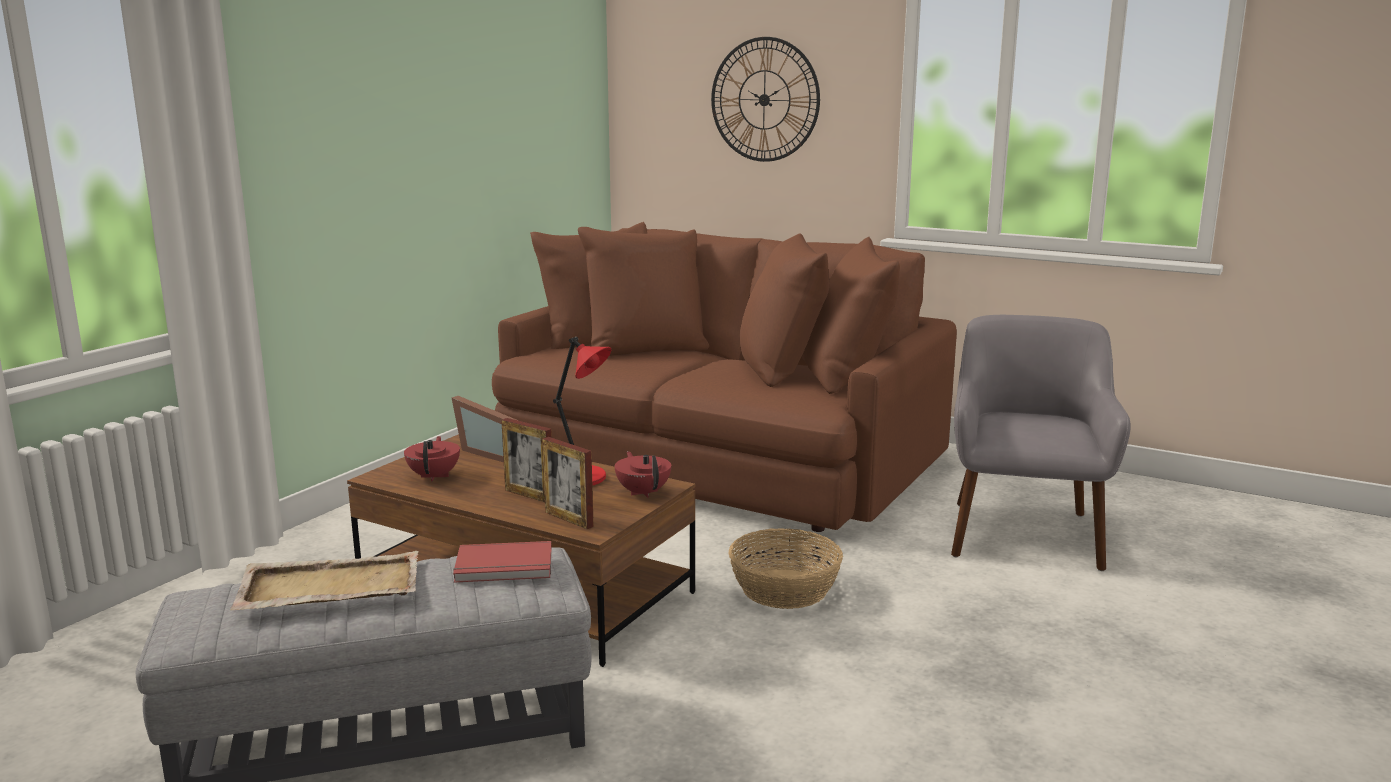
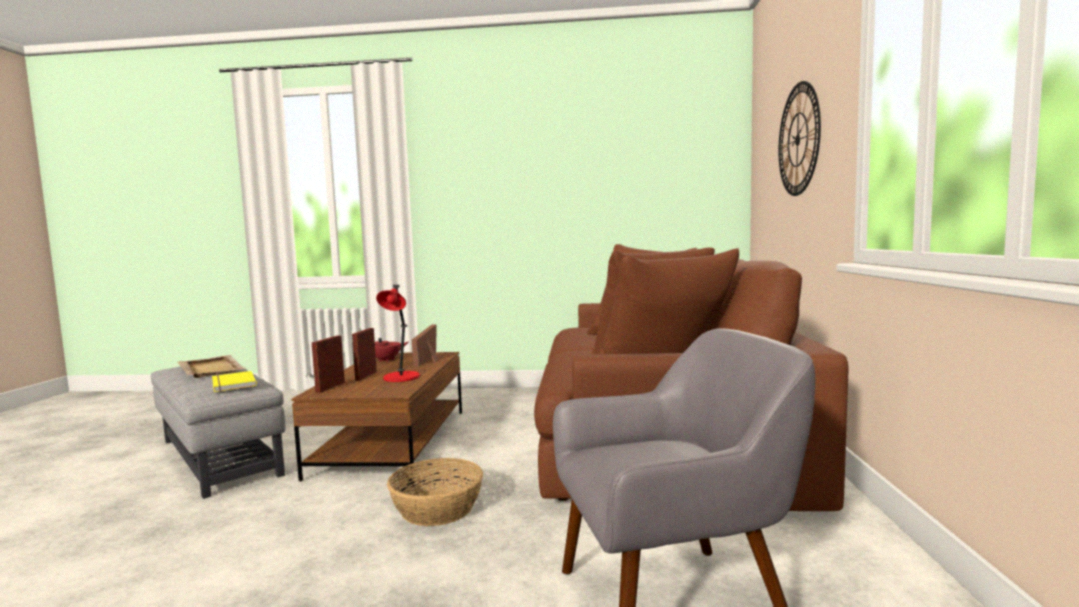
camera: 65 degrees right, 10 degrees down
red book [453,541,552,583] -> yellow book [212,371,257,392]
red teapot [615,451,671,498] -> none

